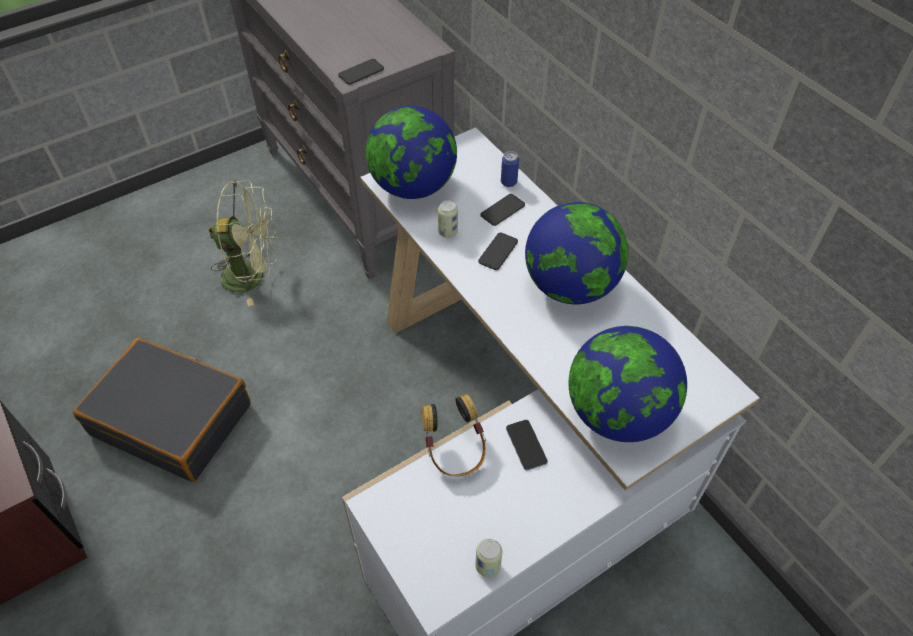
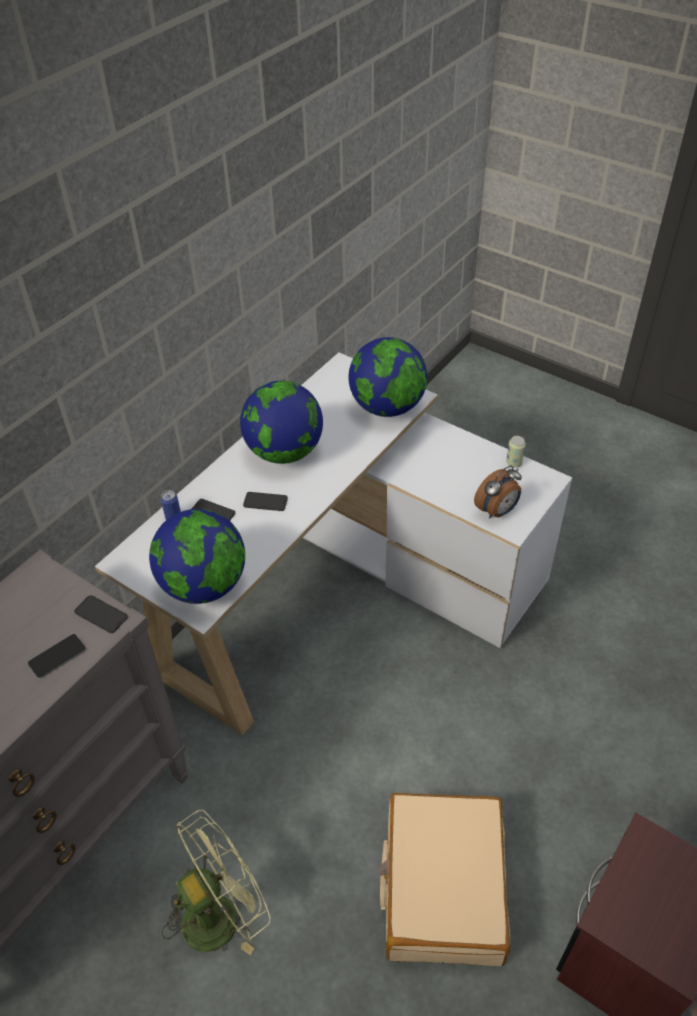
camera: 110 degrees left, 5 degrees down
black suitcase [73,338,251,482] -> beige suitcase [379,793,510,966]
green fan [208,181,278,307] -> green fan turned 75 degrees clockwise [162,810,271,955]
headphones [422,394,486,476] -> none
can [438,200,458,238] -> none
phone [506,420,548,470] -> phone moved to [28,634,86,679]
none -> alarm clock [474,466,522,518]

